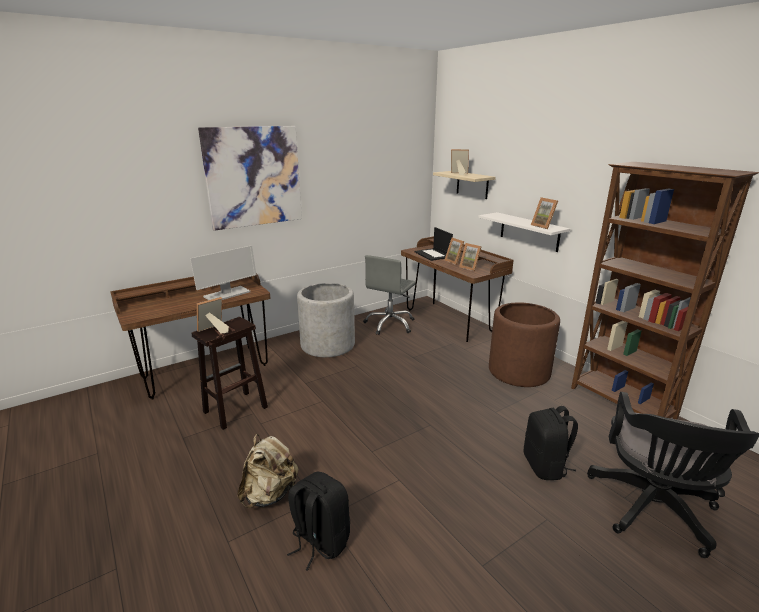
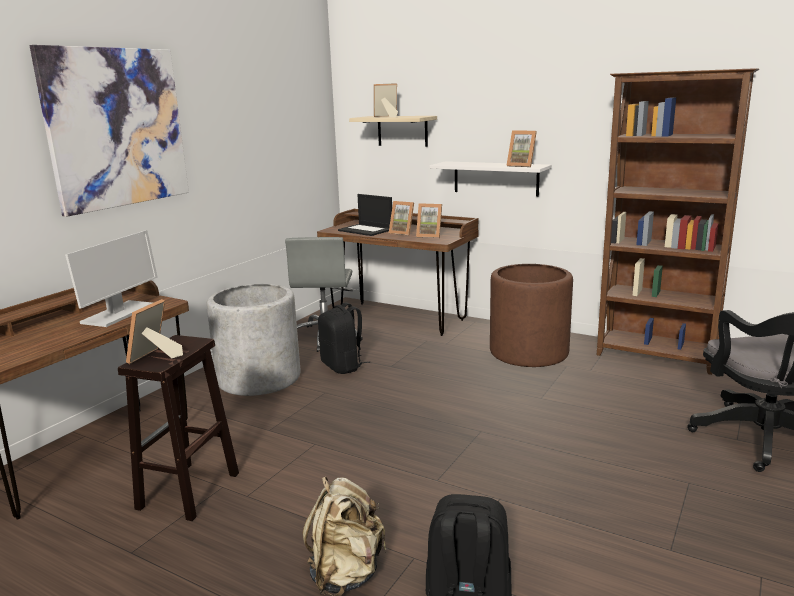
camera: 25 degrees left, 5 degrees down
black backpack [524,406,578,480] -> black backpack moved to [318,302,370,374]

